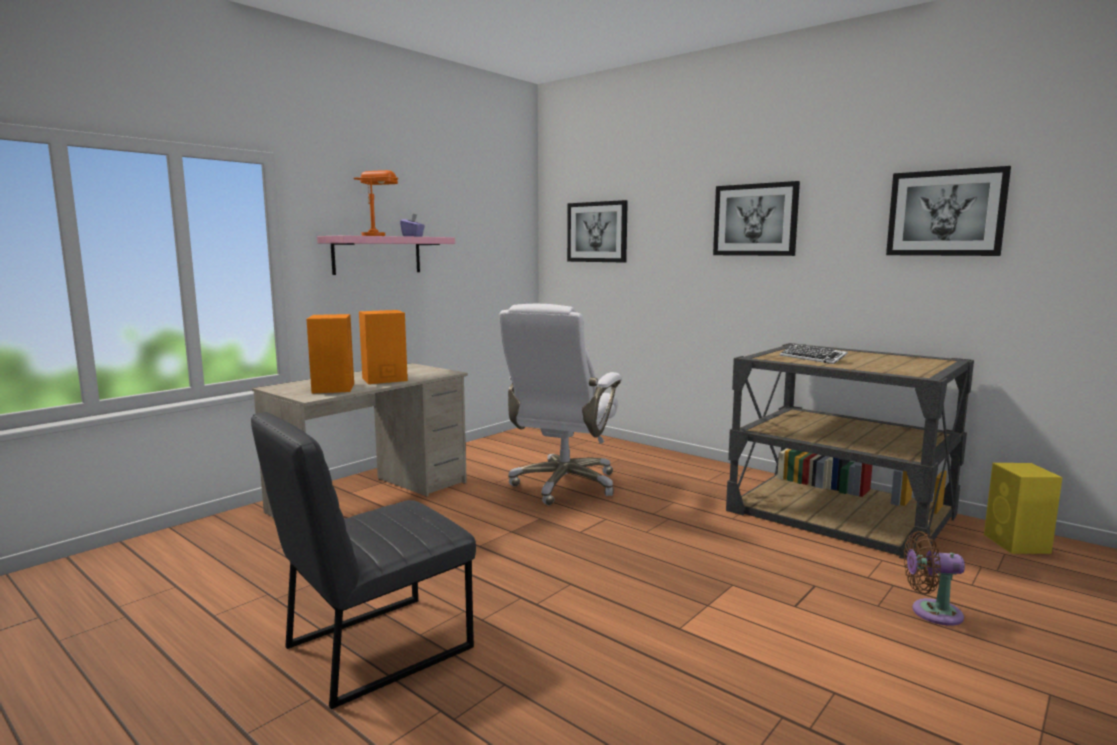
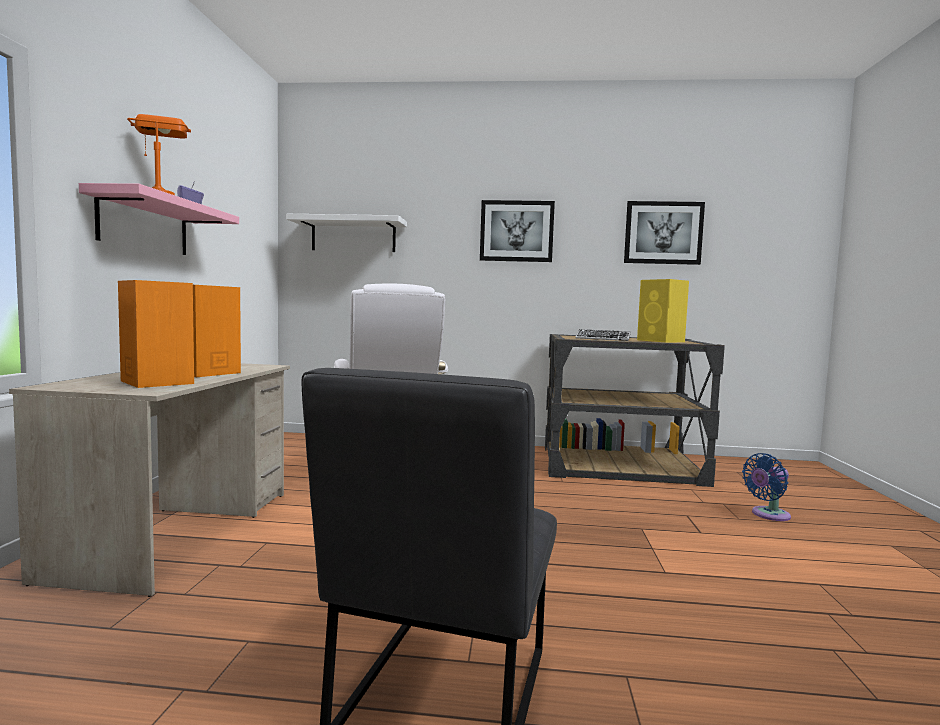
camera: 35 degrees left, 5 degrees down
picture [567,200,628,262] -> white shelf [286,214,407,252]
brown fan [904,531,965,626] -> blue fan [742,453,791,521]
yellow speaker [984,463,1063,554] -> yellow speaker moved to [637,279,689,342]

